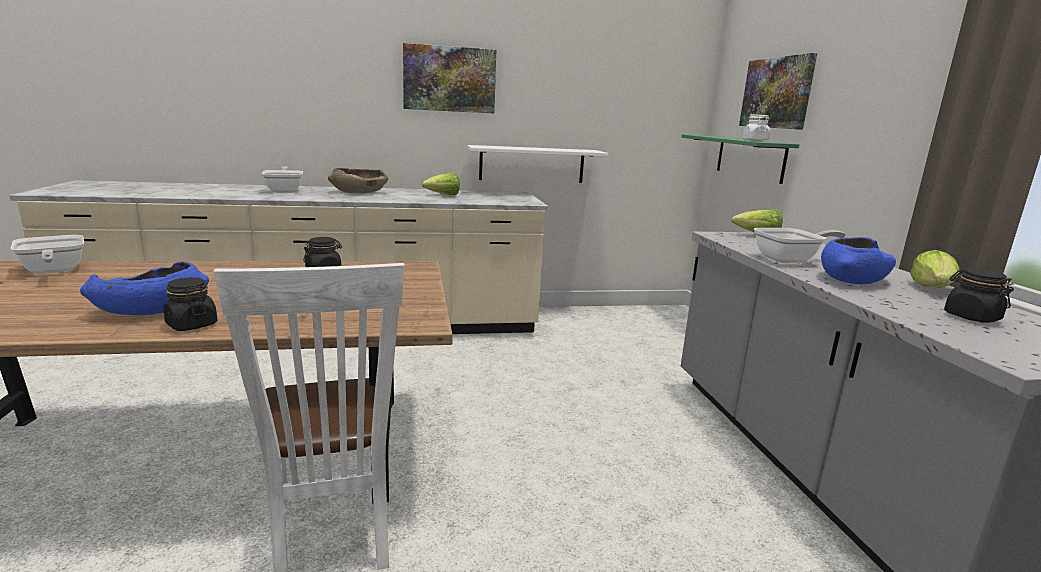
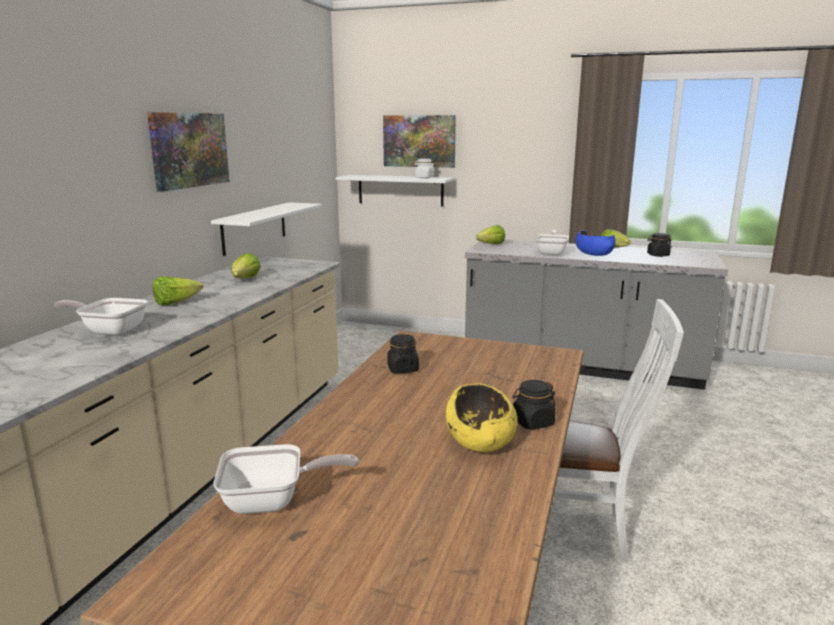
camera: 60 degrees left, 0 degrees up
blue bowl [80,261,209,315] -> yellow bowl [446,383,517,452]
brown bowl [328,168,388,193] -> lettuce [152,276,203,305]
green shelf [681,134,799,184] -> white shelf [336,175,454,207]

